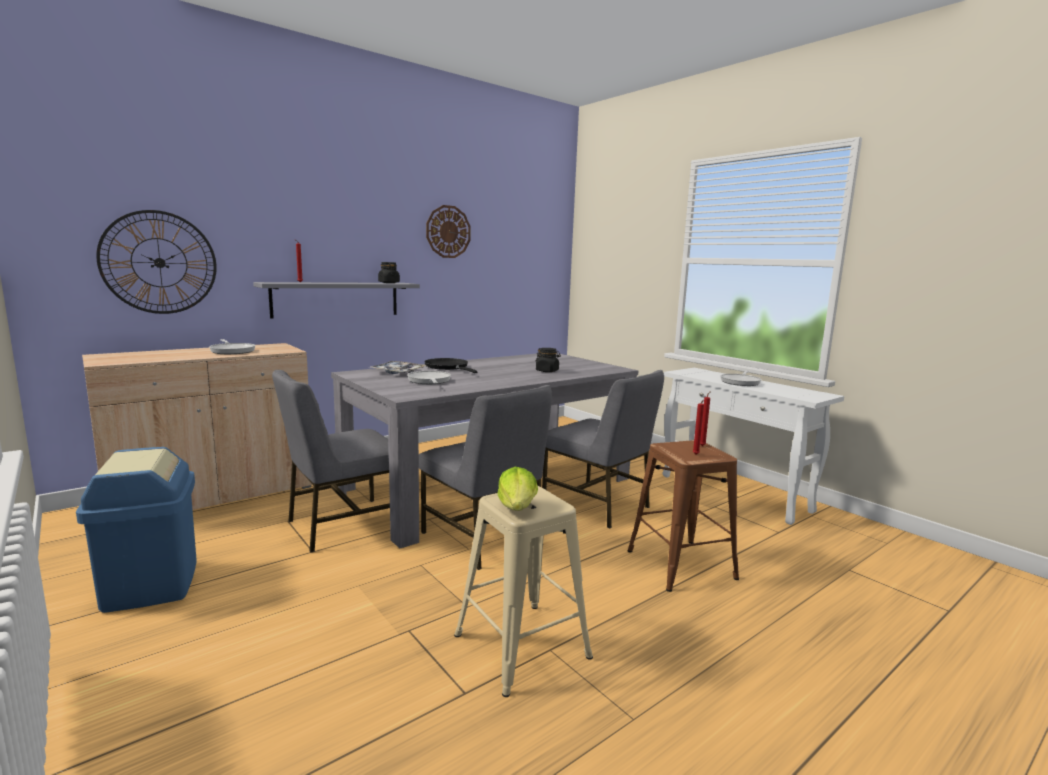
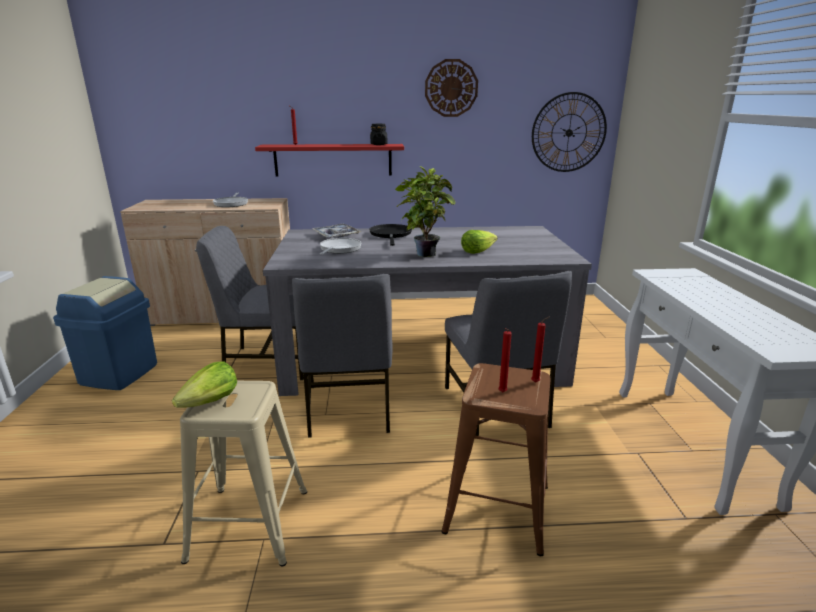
camera: 35 degrees right, 10 degrees up
wall clock [96,210,217,314] -> wall clock moved to [532,92,607,172]
grey shelf [253,282,420,319] -> red shelf [255,144,404,176]
black jar [536,348,561,372] -> lettuce [461,230,498,254]
frying pan [721,370,761,386] -> none
none -> potted plant [395,166,455,257]

